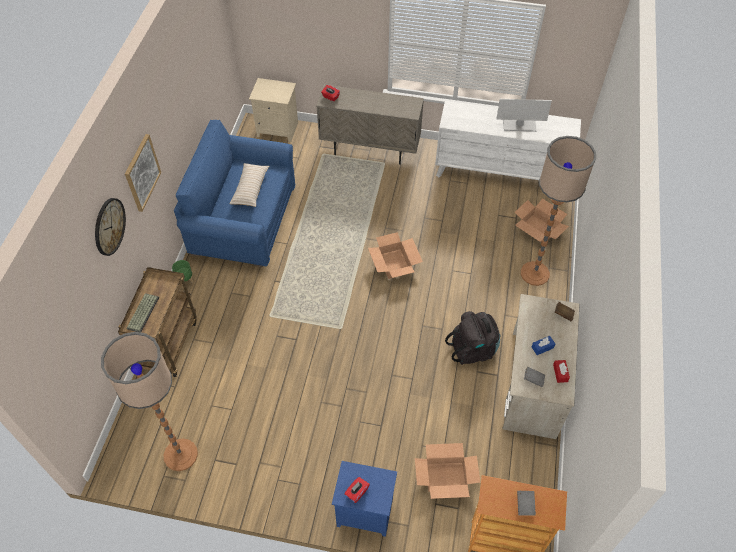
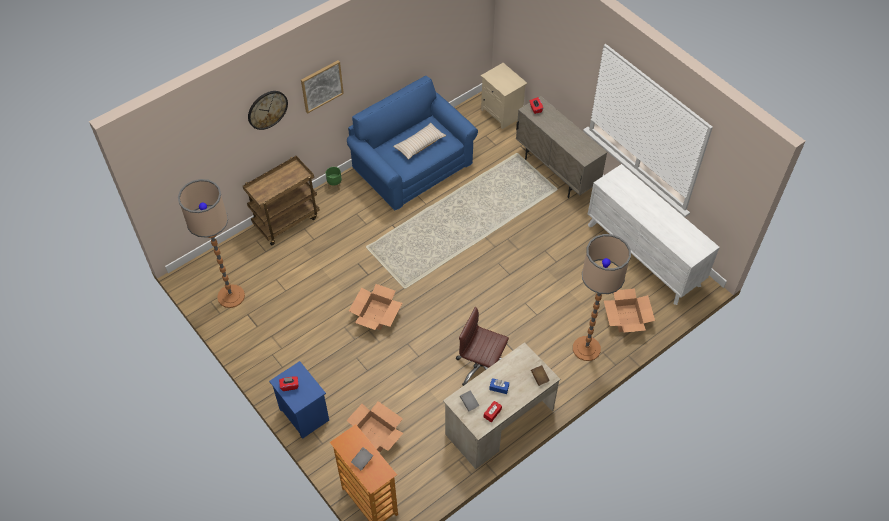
camera: 40 degrees right, 0 degrees up
keyboard [126,293,159,333] -> none
cardboard box [368,232,423,279] -> cardboard box moved to [349,284,402,330]
black backpack [445,311,500,365] -> brown office chair [456,307,509,386]
monitor [497,99,552,132] -> none

